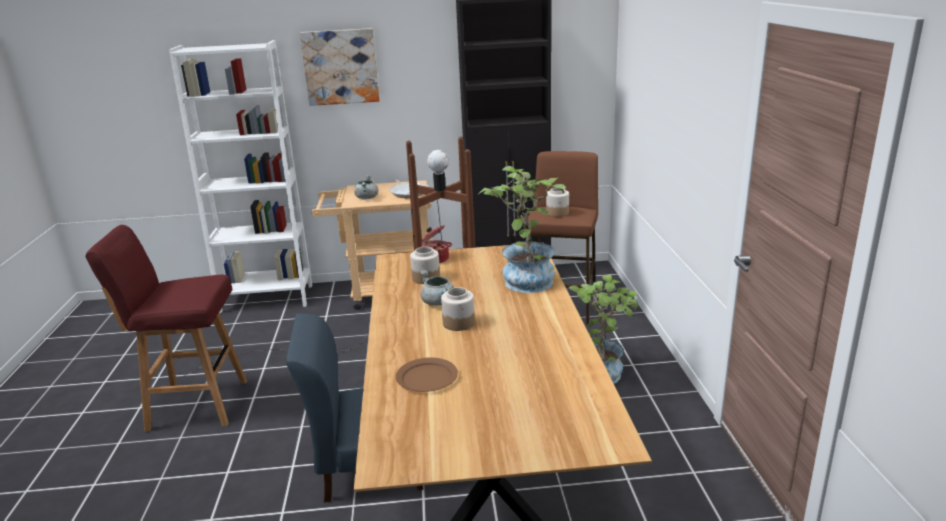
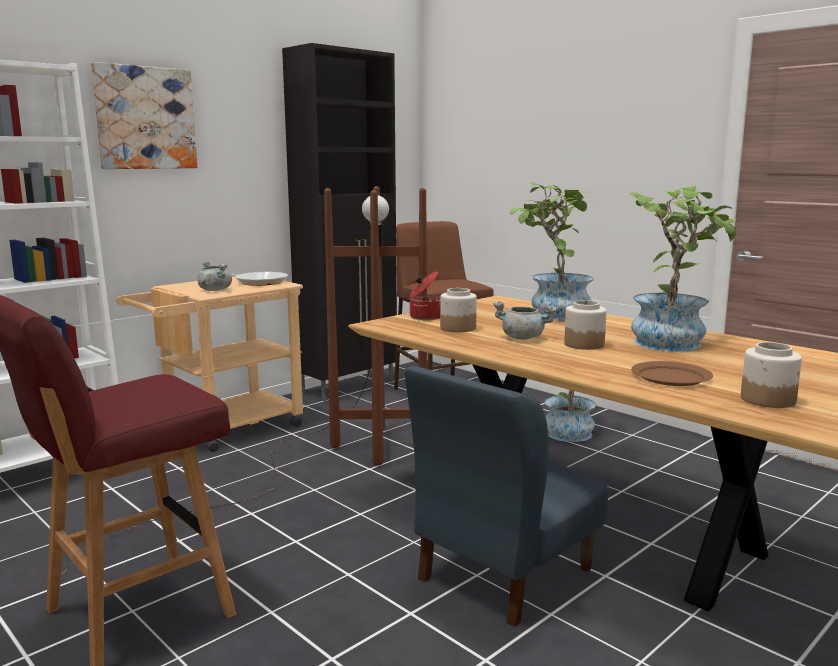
camera: 40 degrees left, 10 degrees down
jar [546,187,569,217] -> jar moved to [741,342,802,408]
none -> potted plant [629,186,737,352]

